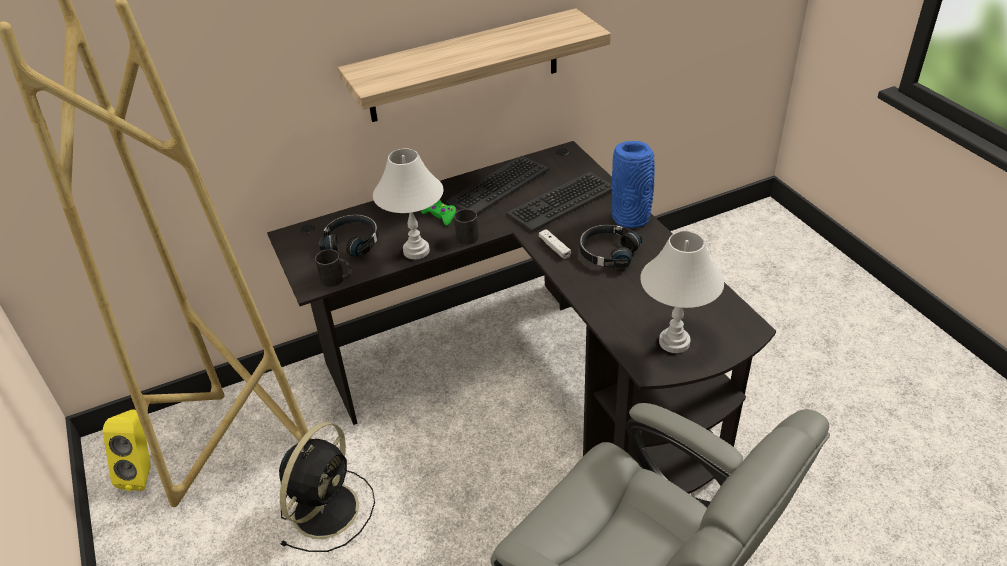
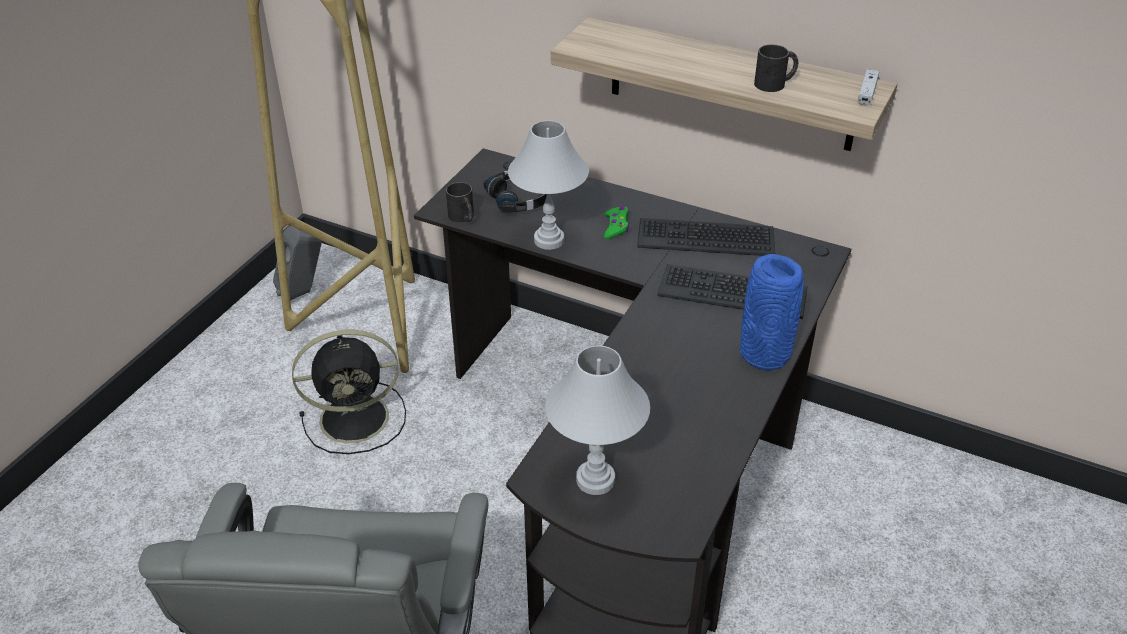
camera: 50 degrees right, 0 degrees up
yellow speaker [103,409,151,491] -> grey speaker [273,226,322,301]
black mug [454,209,479,245] -> black mug moved to [754,44,798,92]
white game controller [539,229,571,259] -> white game controller moved to [858,69,879,106]
black headphones [580,224,643,268] -> none

